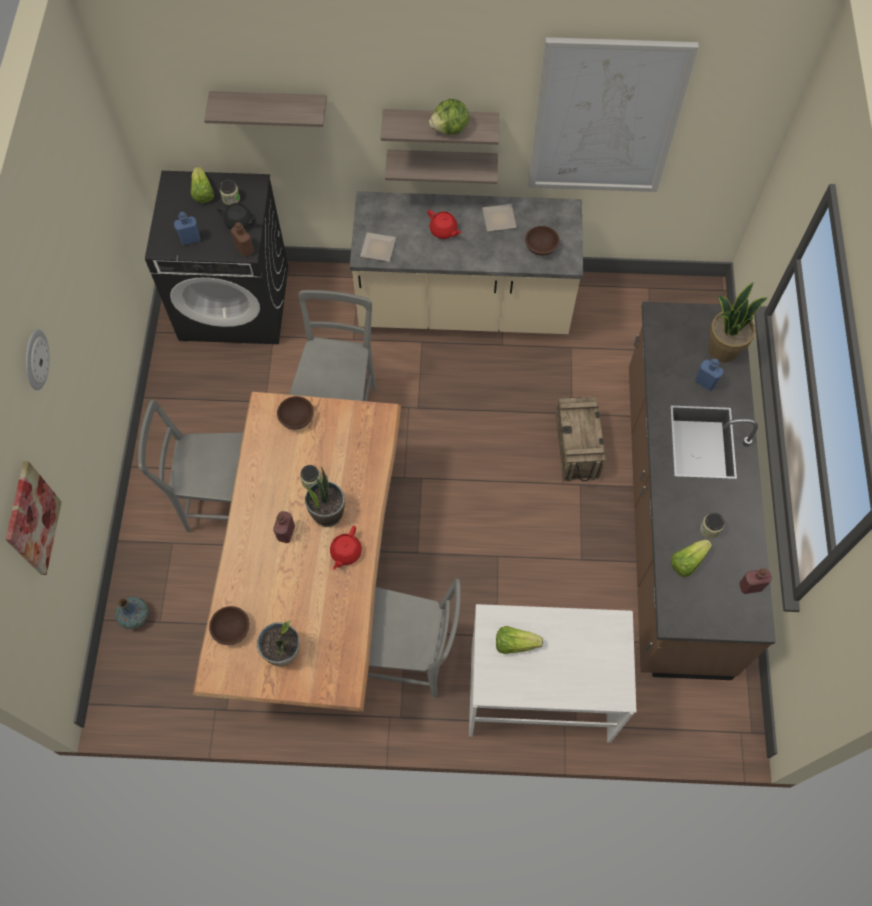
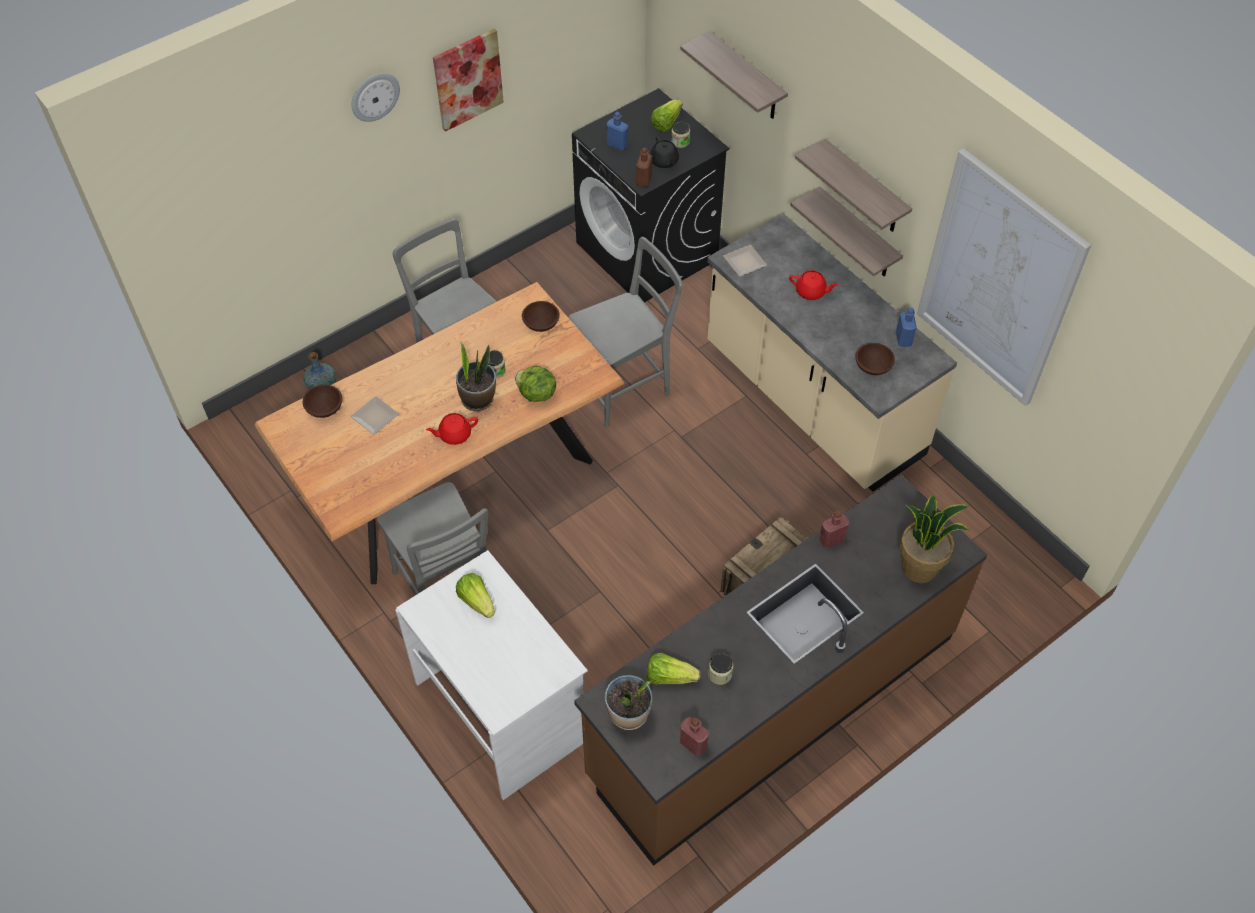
camera: 50 degrees right, 10 degrees down
picture [5,461,62,575] -> picture moved to [433,29,504,132]
potted plant [257,621,300,666] -> potted plant moved to [605,675,653,730]
red bottle [273,511,295,543] -> red bottle moved to [819,510,849,549]
red teapot [428,210,462,239] -> red teapot turned 75 degrees counterclockwise [789,270,839,300]
lettuce [429,99,469,135] -> lettuce moved to [515,366,556,402]
plate [482,204,517,231] -> plate moved to [350,396,399,435]
blue bottle [695,359,723,391] -> blue bottle moved to [896,308,917,347]

